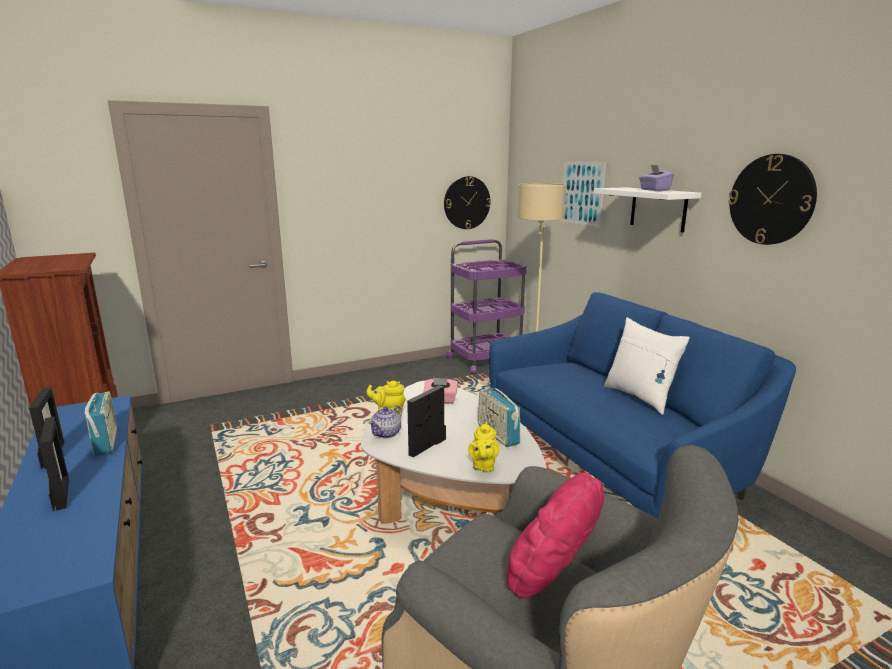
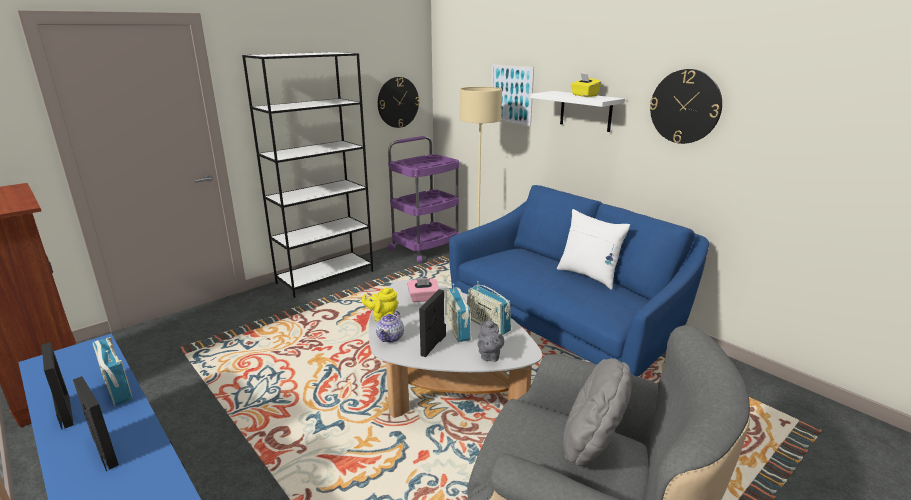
camera: 15 degrees left, 5 degrees up
yellow teapot [468,422,499,473] -> grey teapot [478,318,504,362]
pink pillow [507,472,604,599] -> grey pillow [563,358,631,466]
purple tissue box [639,165,674,191] -> yellow tissue box [571,74,601,97]
none -> white bookcase [242,52,373,298]
none -> radio [445,284,471,342]

